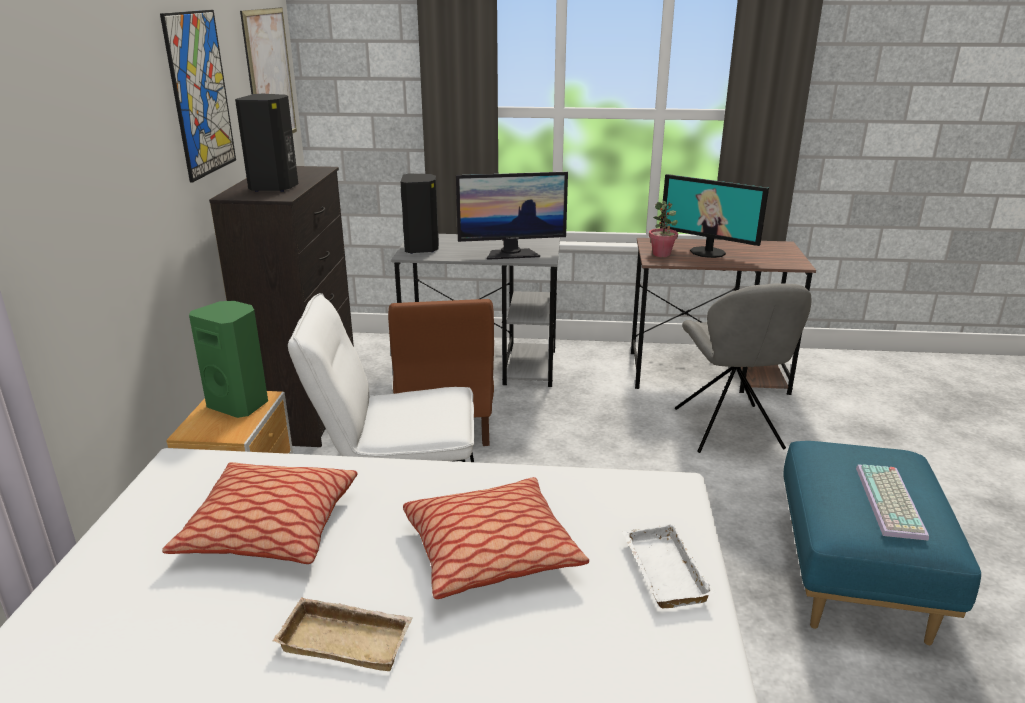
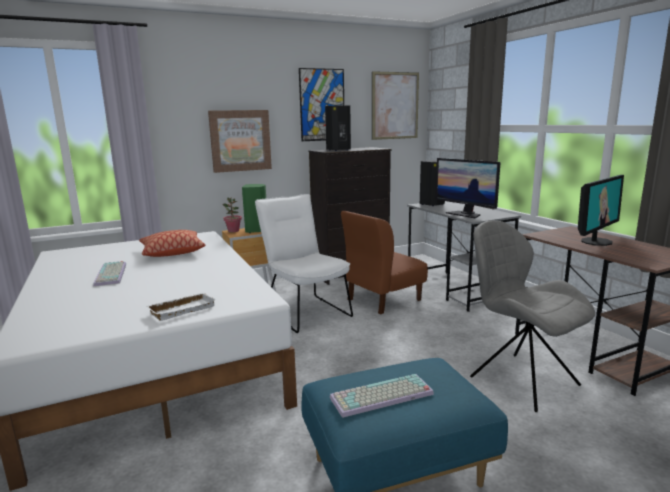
camera: 60 degrees right, 10 degrees down
beige tray [273,597,413,671] -> keyboard [93,261,126,286]
pillow [403,477,589,599] -> none
potted plant [649,201,678,257] -> potted plant moved to [223,197,242,232]
monitor [660,174,769,258] -> monitor turned 135 degrees counterclockwise [578,175,624,246]
grey chair [675,283,811,453] -> grey chair turned 90 degrees clockwise [470,221,595,412]
none -> picture [208,110,272,173]

